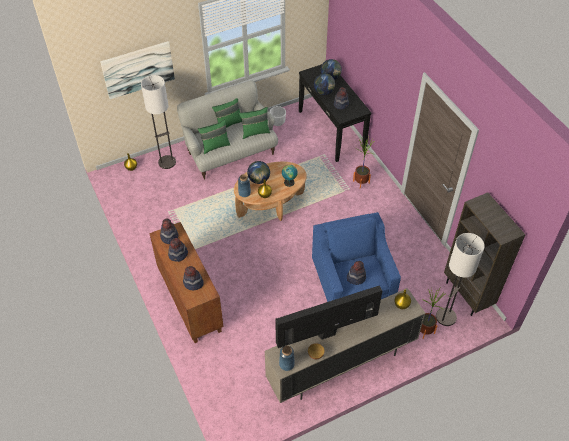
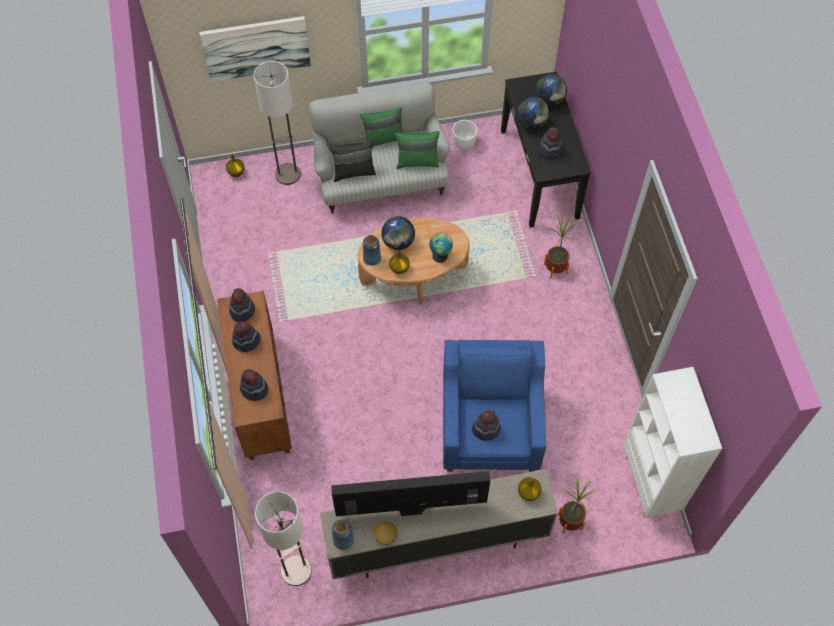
camera: 15 degrees right, 10 degrees up
green pillow [198,119,230,154] -> black pillow [329,139,376,182]
floor lamp [436,233,485,326] -> floor lamp moved to [255,491,312,586]
brown bookcase [444,193,526,316] -> white bookcase [624,367,722,517]

